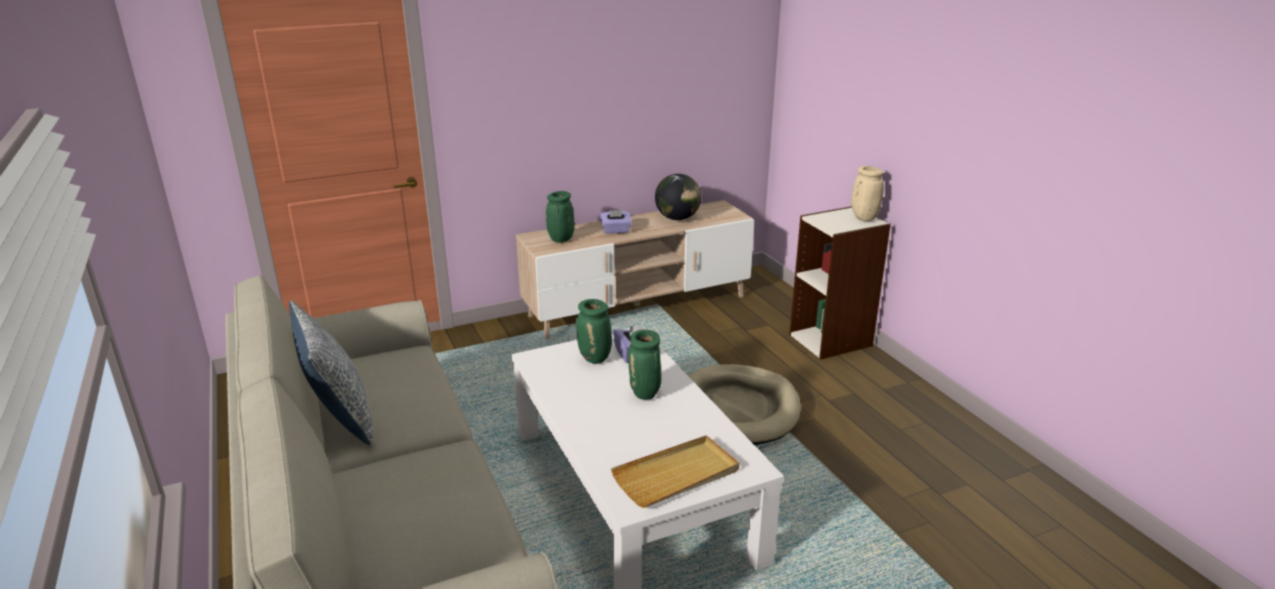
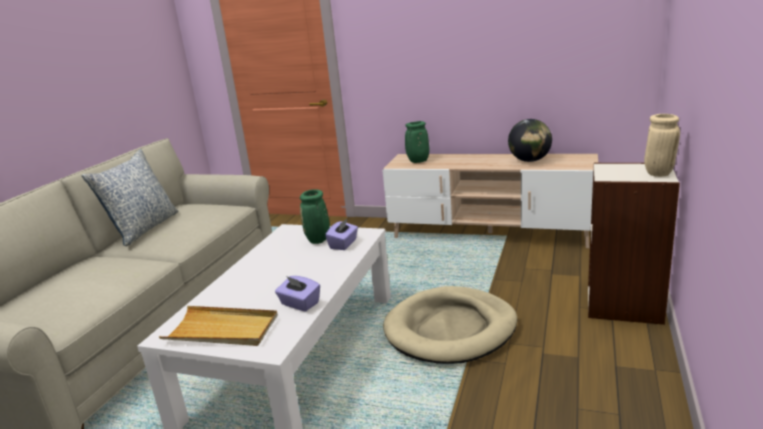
camera: 45 degrees right, 5 degrees down
purple tissue box [600,210,632,234] -> purple tissue box moved to [275,276,320,312]
green vase [628,330,662,400] -> none

